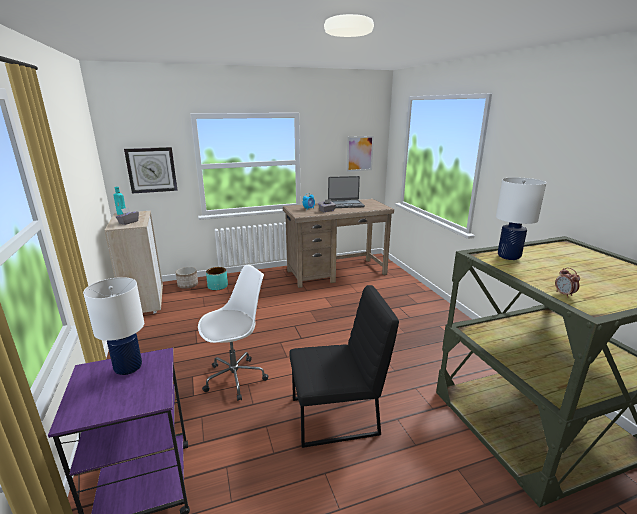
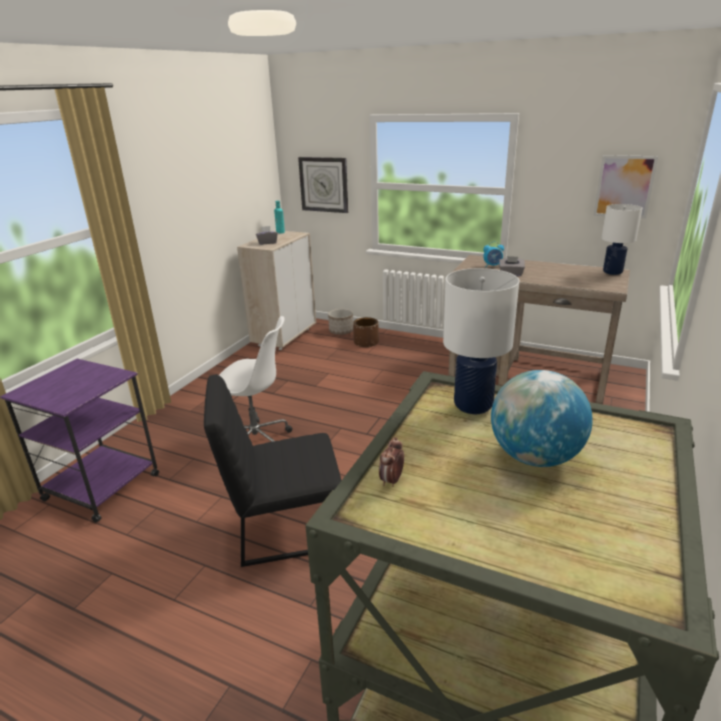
camera: 45 degrees right, 5 degrees up
white table lamp [83,277,144,375] -> white table lamp moved to [601,204,642,275]
turquoise planter [206,267,228,290] -> brown planter [353,317,379,347]
black chair [289,285,399,448] -> black chair turned 135 degrees clockwise [204,374,341,567]
laptop [328,176,365,208] -> none
none -> globe [491,370,593,467]

